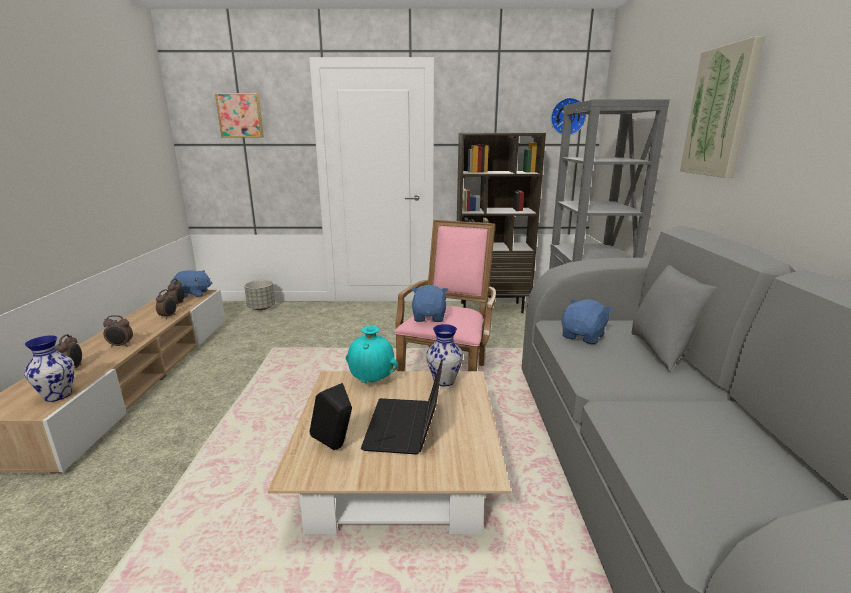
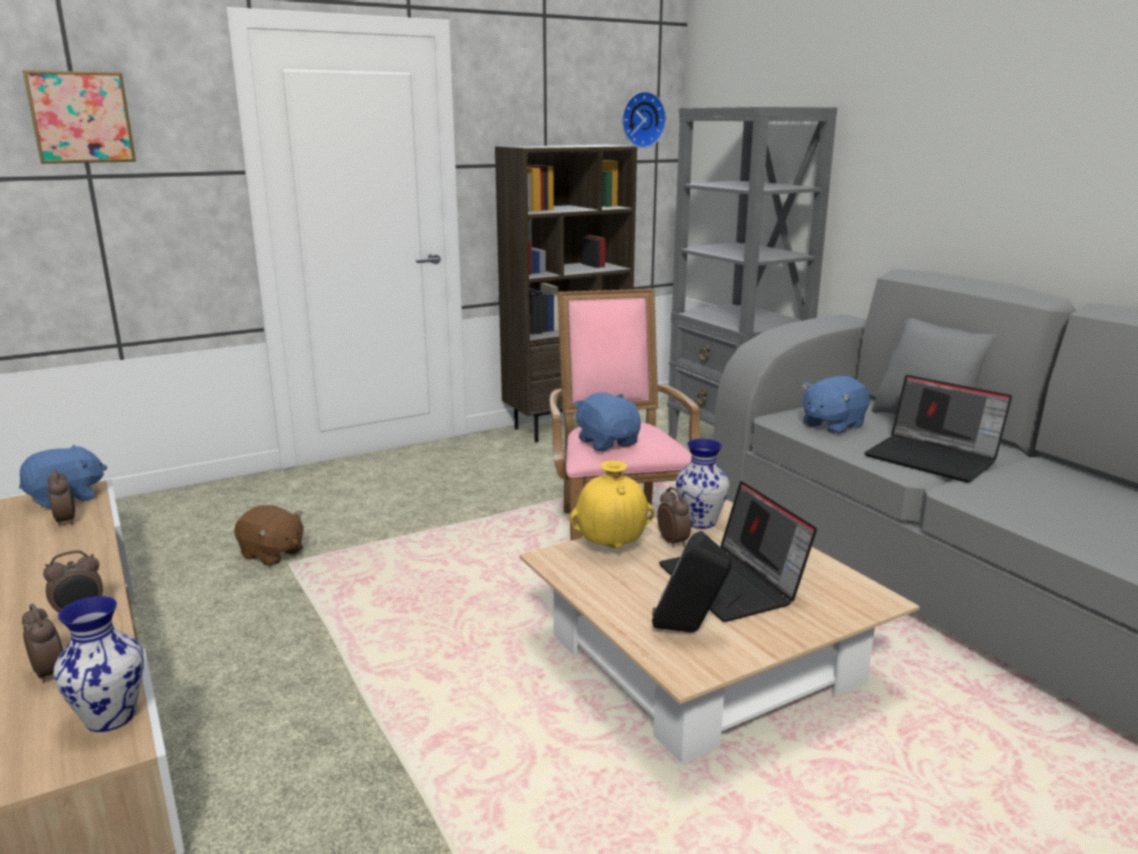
camera: 30 degrees left, 0 degrees up
alarm clock [156,289,177,319] -> alarm clock moved to [657,487,691,548]
grey planter [244,280,275,310] -> none
turquoise vase [346,326,398,383] -> yellow vase [569,460,655,548]
blue plush toy [561,299,613,345] -> blue plush toy turned 135 degrees counterclockwise [802,376,870,434]
picture [680,36,764,178] -> none
none -> brown plush toy [234,505,304,566]
none -> laptop [864,375,1012,483]

